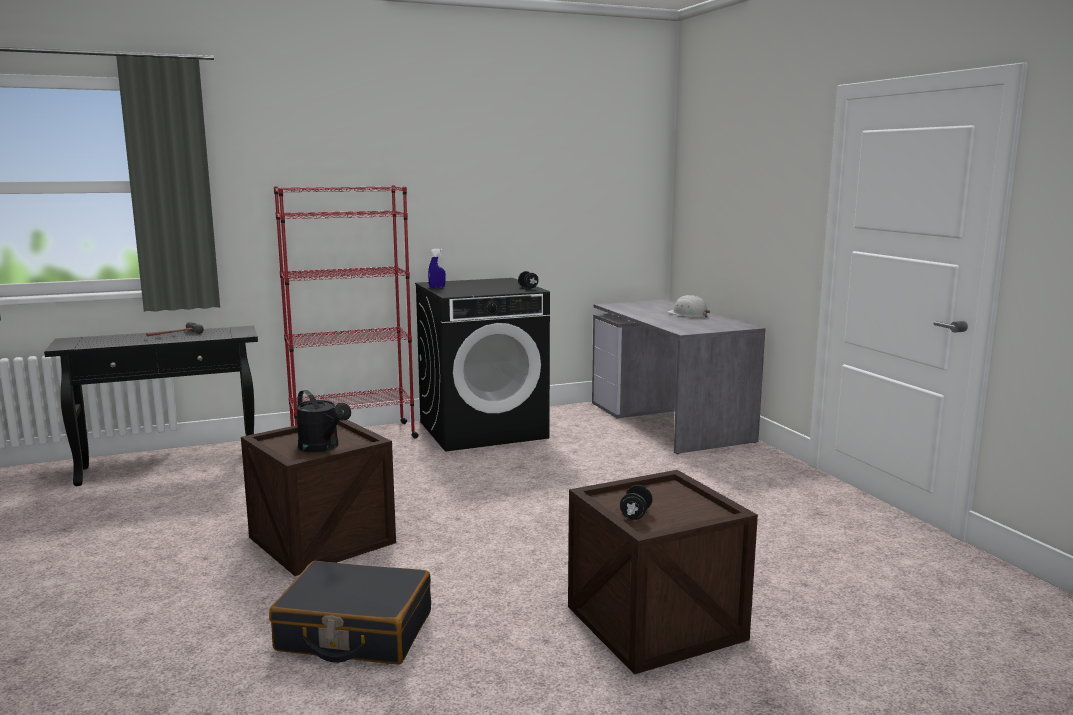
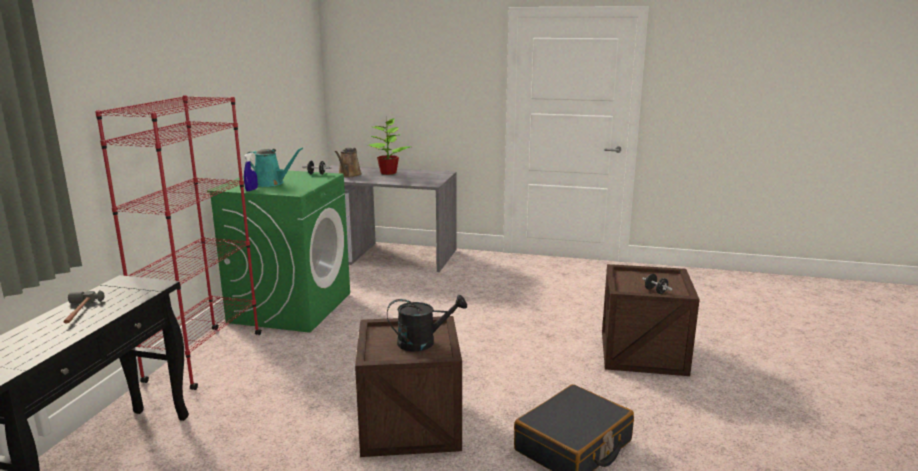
camera: 55 degrees left, 5 degrees up
black washing machine [415,278,550,452] -> green washing machine [207,171,350,333]
white hard hat [667,295,710,318] -> potted plant [368,118,410,175]
none -> turquoise watering can [245,148,303,187]
none -> brown watering can [335,148,362,177]

